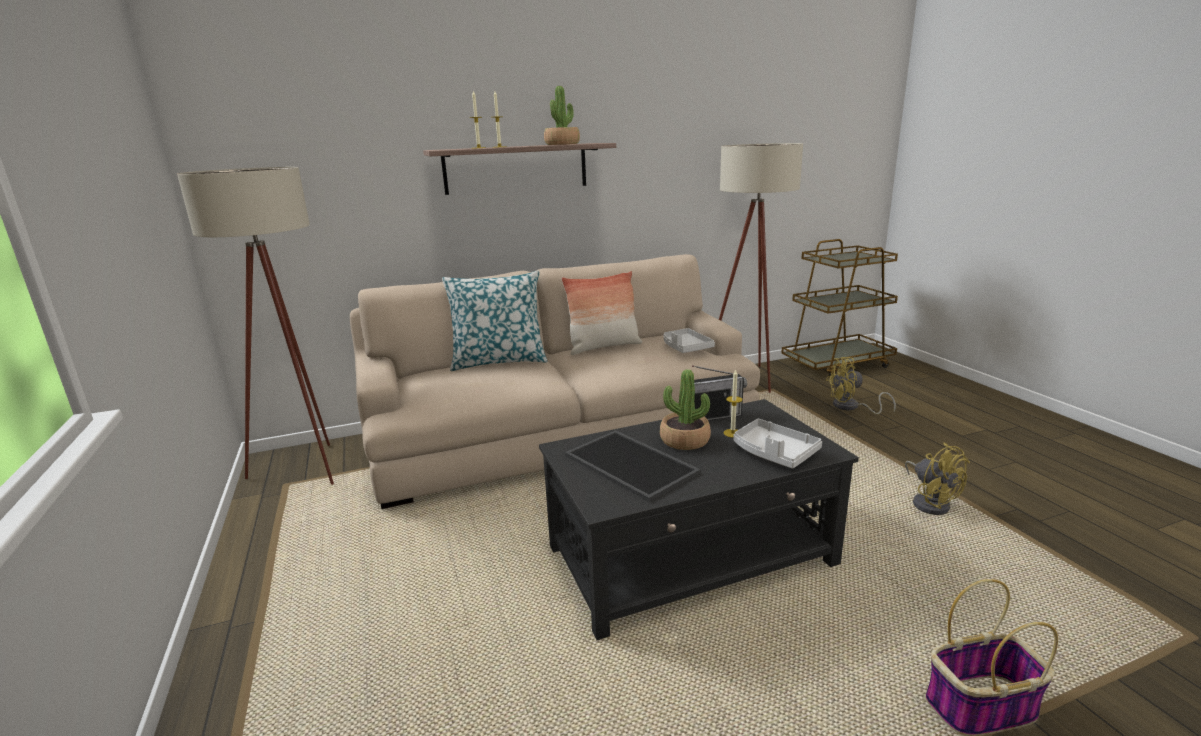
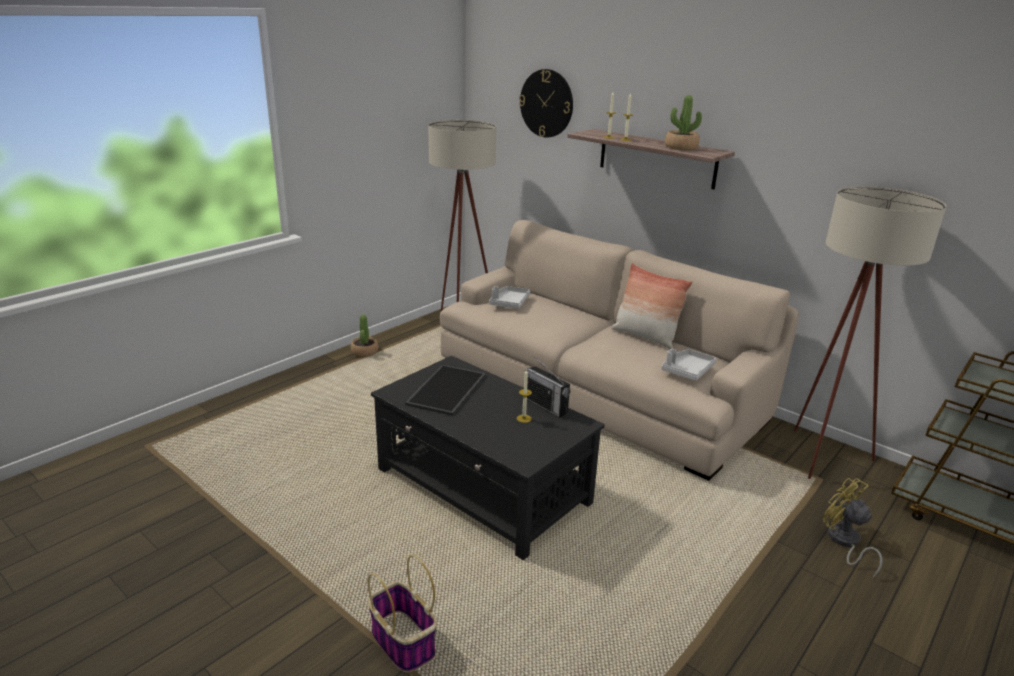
camera: 60 degrees right, 5 degrees up
pillow [442,271,548,371] -> none
potted plant [660,369,711,450] -> potted plant moved to [351,315,378,357]
grey tray [734,419,822,469] -> grey tray moved to [489,286,530,309]
yellow fan [905,442,970,515] -> none
none -> wall clock [519,69,573,138]

